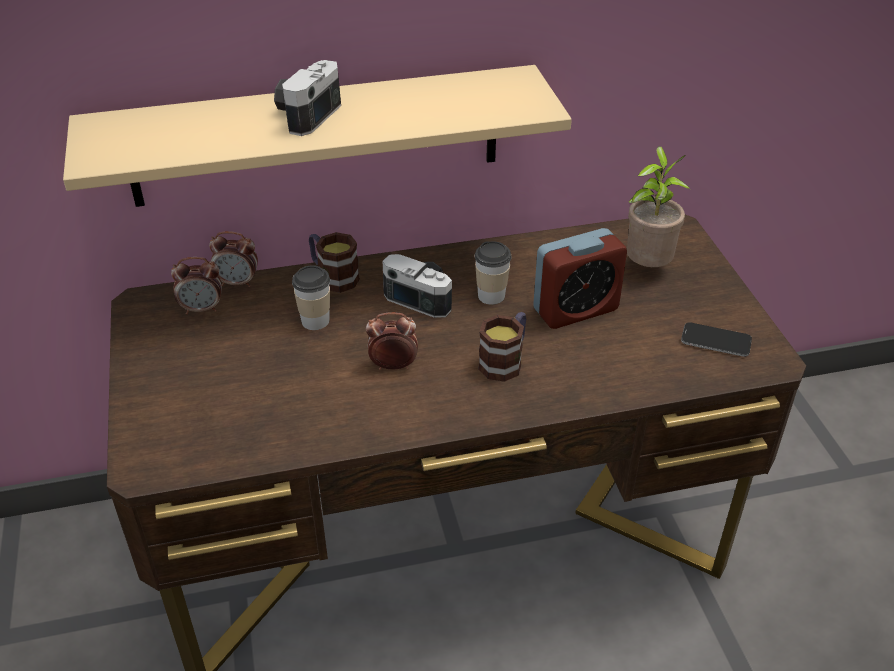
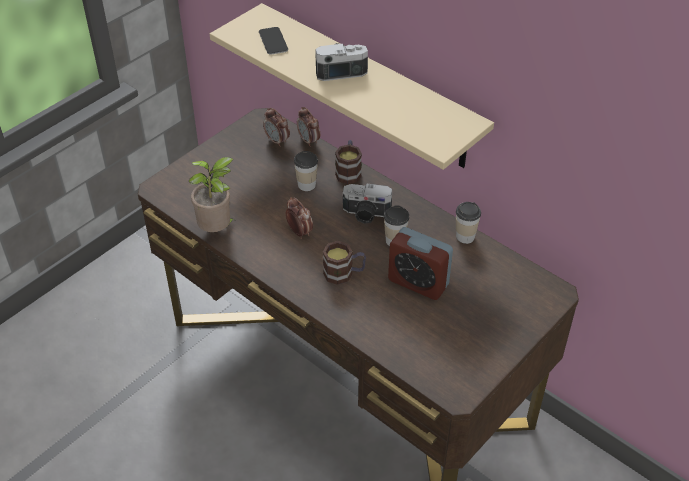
camera: 55 degrees right, 5 degrees up
camera [383,254,452,318] -> camera turned 105 degrees clockwise [343,183,392,224]
potted plant [627,146,690,267] -> potted plant moved to [188,157,234,232]
phone [681,322,752,357] -> phone moved to [259,27,288,55]
none -> cup [456,202,481,244]

